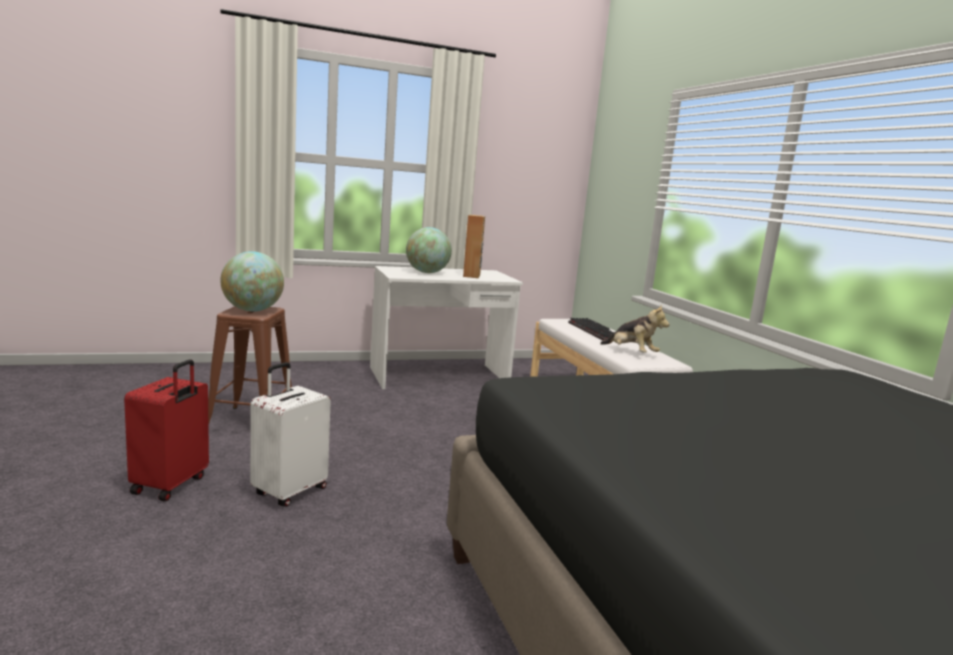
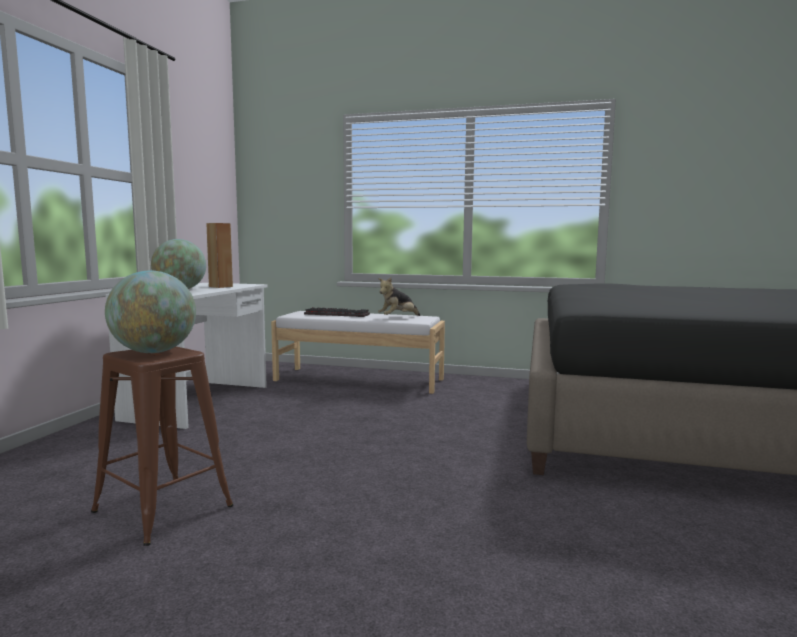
camera: 55 degrees left, 5 degrees down
red suitcase [124,359,209,501] -> none
white suitcase [250,362,331,507] -> none
plush toy [600,304,670,353] -> plush toy turned 150 degrees clockwise [378,277,420,316]

